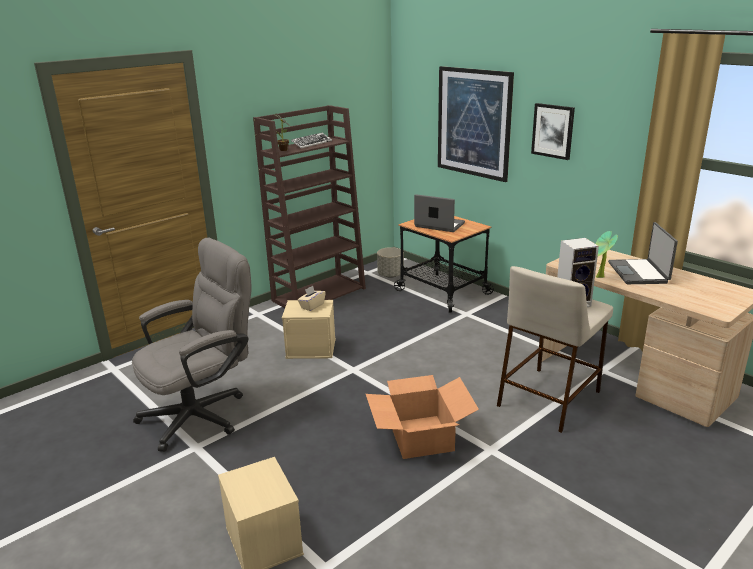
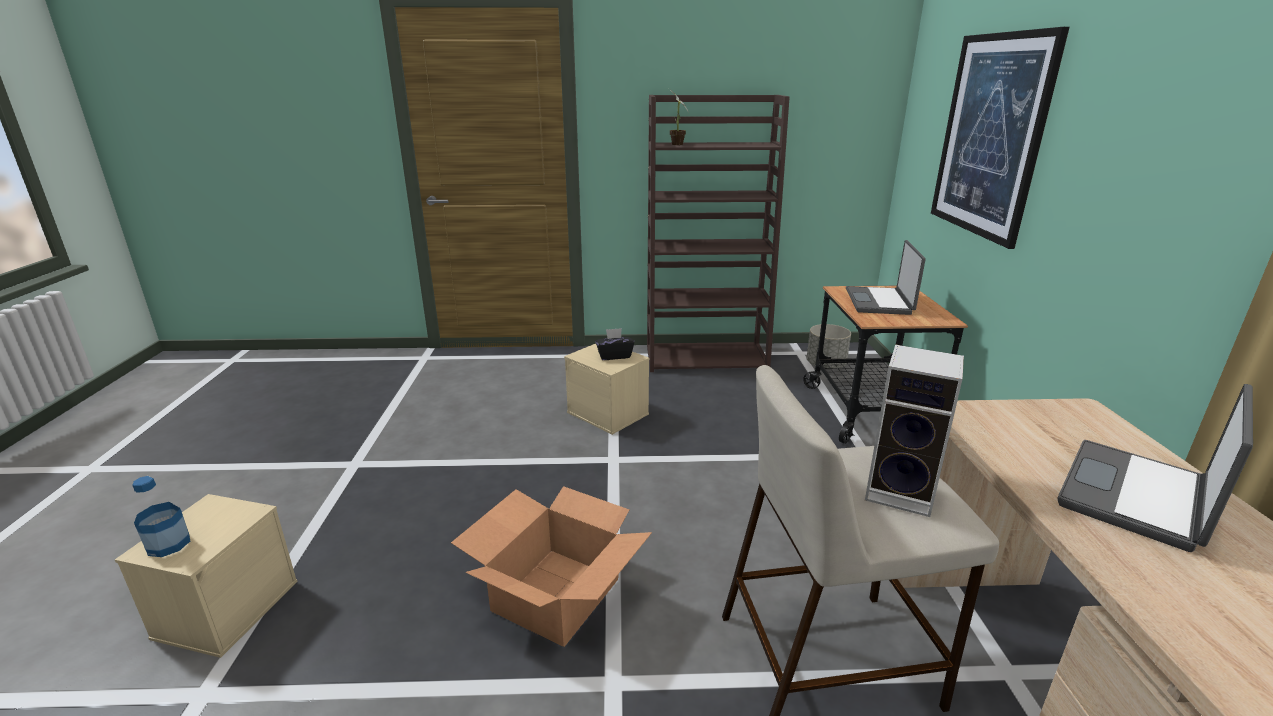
camera: 40 degrees right, 0 degrees up
grey office chair [132,238,252,452] -> none
keyboard [291,133,332,148] -> none
beige tissue box [298,286,326,311] -> black tissue box [595,328,634,360]
laptop [414,194,465,232] -> laptop turned 150 degrees counterclockwise [846,240,926,315]
picture [531,103,575,160] -> none
potted plant [596,231,618,278] -> none
none -> bottle [132,476,190,557]

